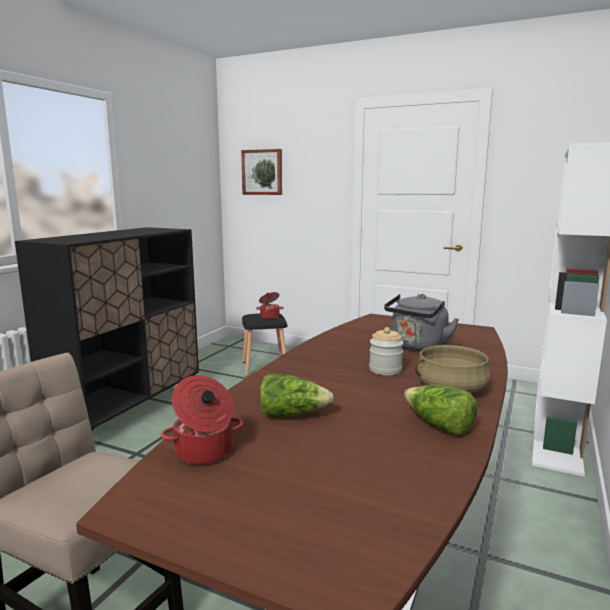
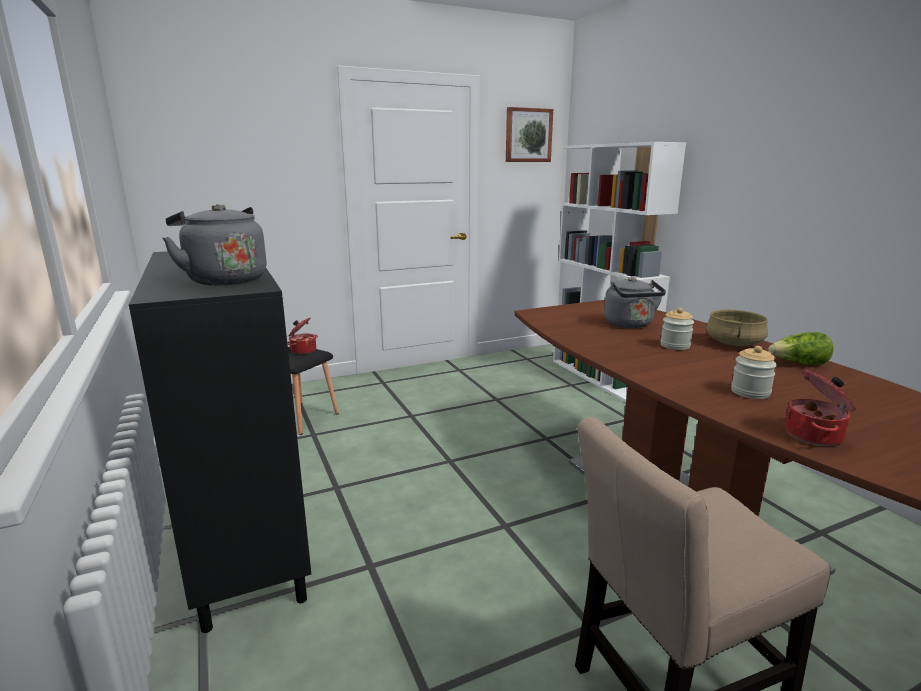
camera: 50 degrees left, 5 degrees up
picture [241,149,282,195] -> picture moved to [506,107,553,162]
lettuce [259,374,334,417] -> jar [731,346,777,399]
none -> grey kettle [163,204,267,285]

